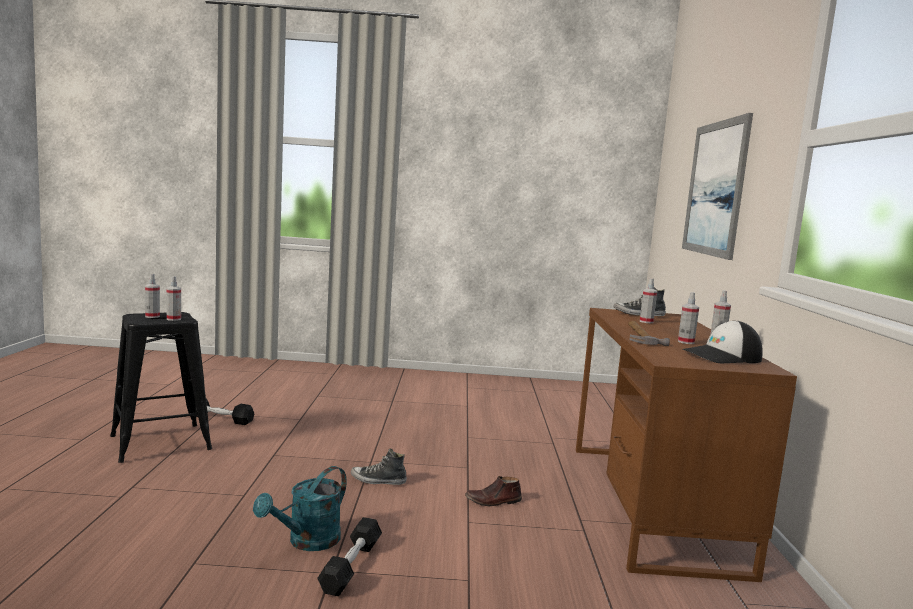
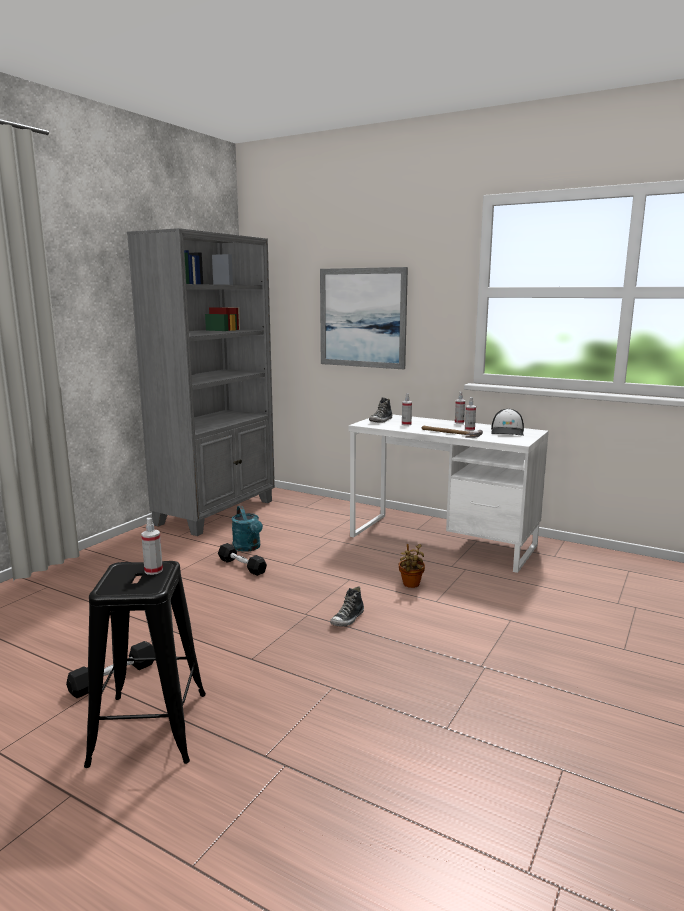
camera: 60 degrees left, 5 degrees up
spray bottle [145,274,160,318] -> none
turquoise watering can [253,466,346,551] -> turquoise watering can moved to [231,506,263,552]
black dumbbell [317,517,382,596] -> black dumbbell moved to [218,543,267,576]
brown shoe [465,476,522,506] -> potted plant [399,544,425,588]
brown desk [576,308,797,582] -> white desk [348,414,549,573]
none -> grey bookcase [127,228,275,536]

